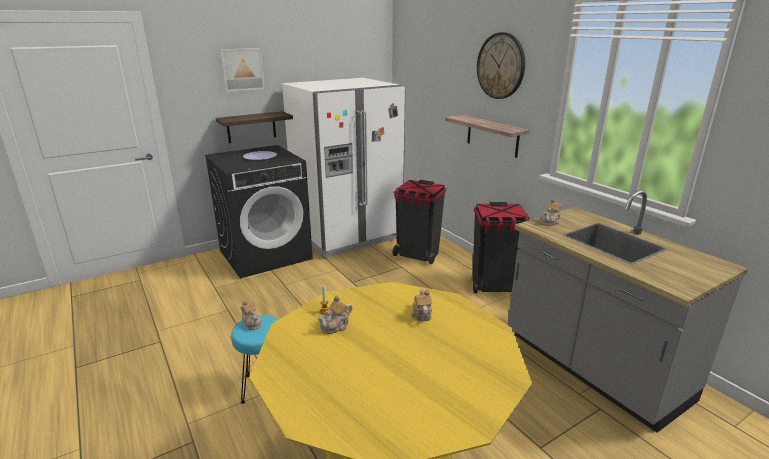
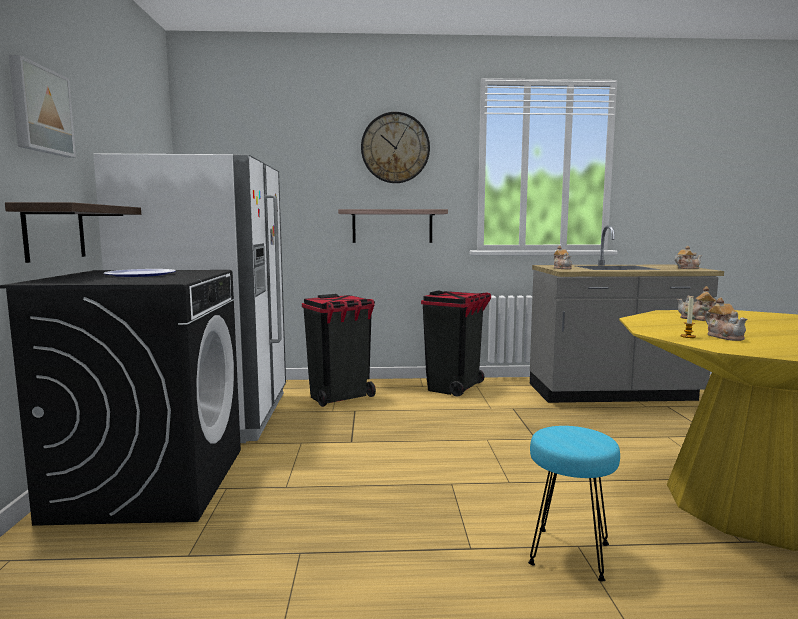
camera: 60 degrees left, 15 degrees down
teapot [240,300,262,330] -> teapot moved to [675,246,702,269]

